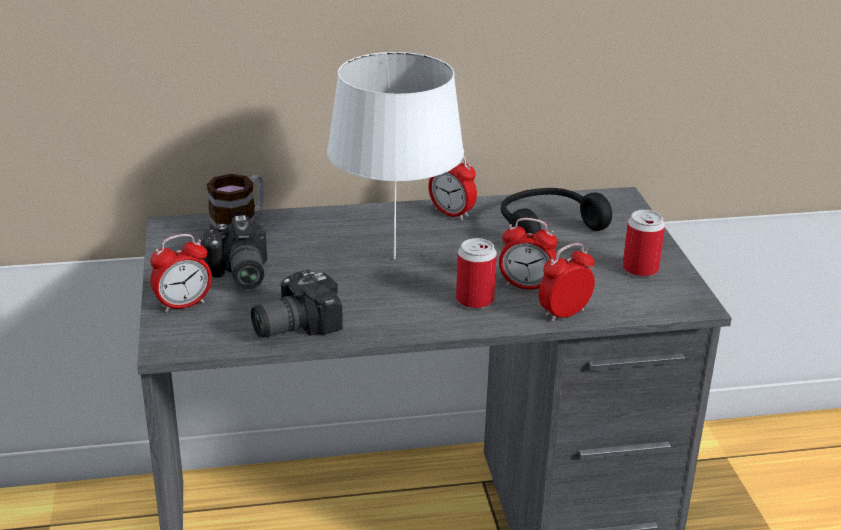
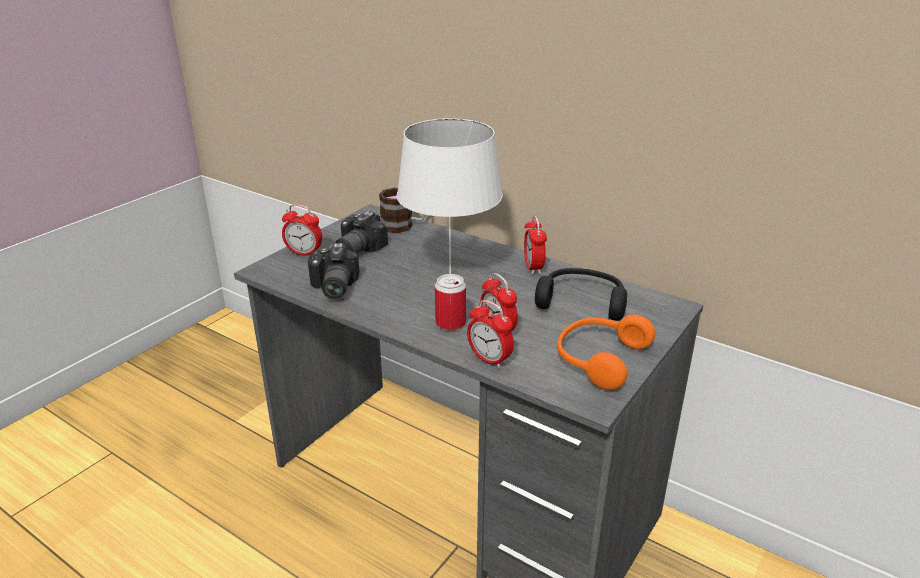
camera: 45 degrees right, 0 degrees up
camera [251,270,343,338] -> camera turned 105 degrees counterclockwise [308,243,360,300]
alarm clock [538,243,595,322] -> alarm clock turned 150 degrees counterclockwise [467,300,514,368]
can [622,210,665,277] -> orange headphones [557,314,655,390]

